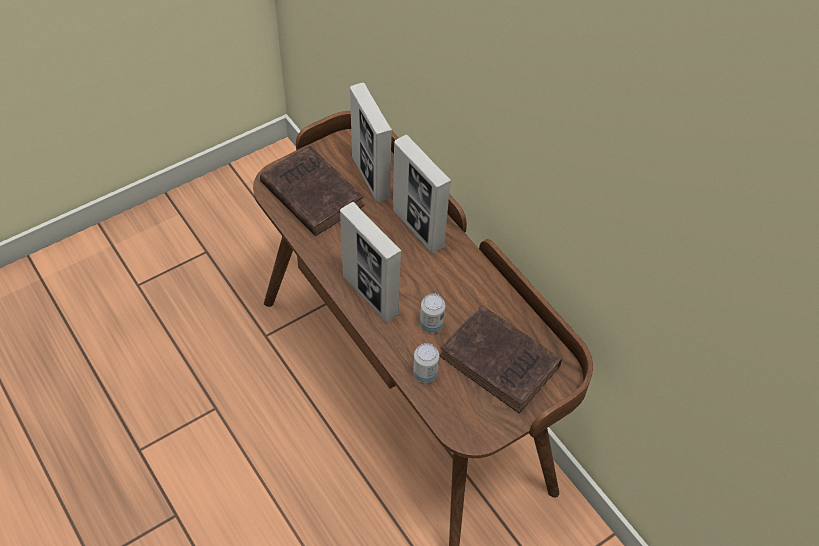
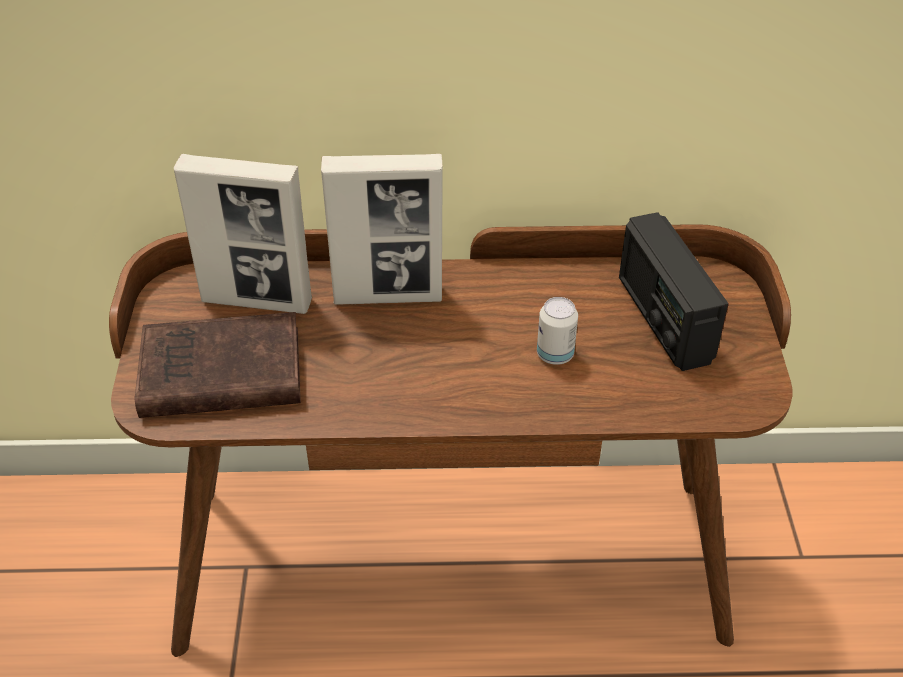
camera: 55 degrees left, 10 degrees down
picture frame [340,202,402,322] -> none
can [413,343,439,383] -> none
brown book [439,305,562,413] -> radio [619,212,729,371]

